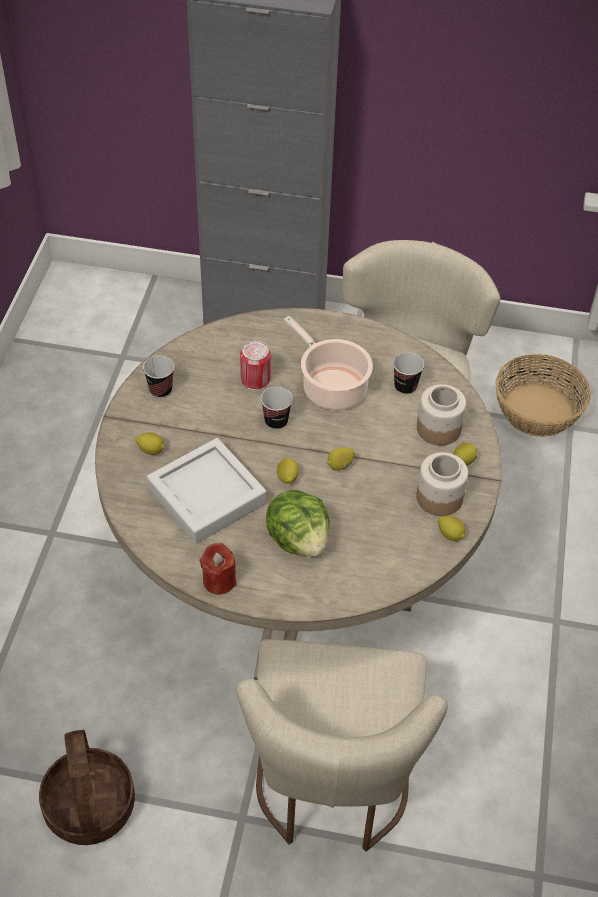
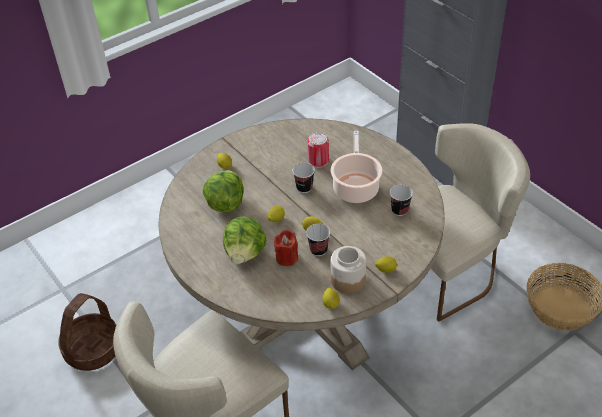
camera: 45 degrees right, 5 degrees down
cup [143,356,174,398] -> cup moved to [306,224,330,256]
grey tray [147,438,267,544] -> lettuce [203,170,243,212]
red candle [200,543,236,595] -> red candle moved to [274,230,298,266]
jar [417,384,466,445] -> none

